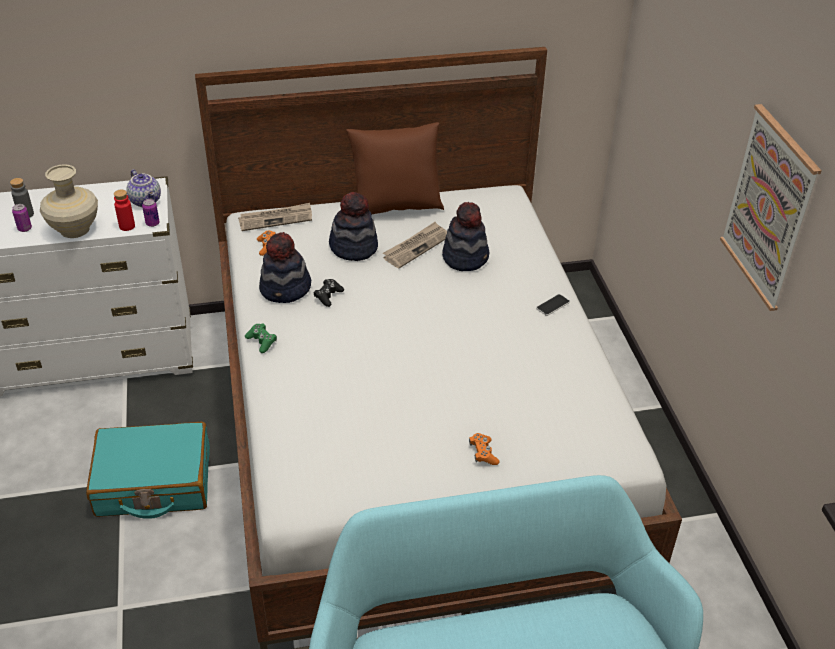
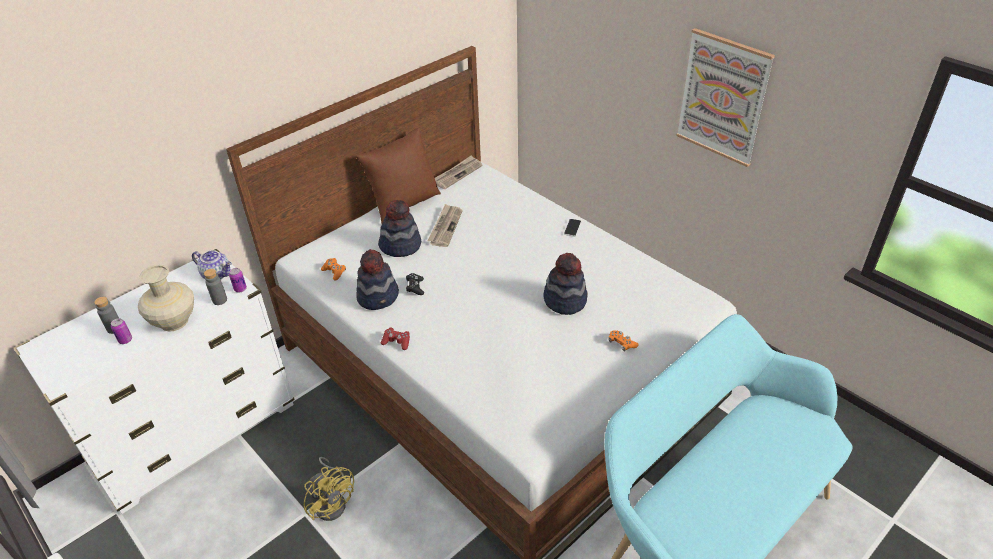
camera: 30 degrees left, 0 degrees up
turquoise suitcase [86,421,210,519] -> yellow fan [304,457,354,521]
red bottle [114,190,135,231] -> grey bottle [204,269,227,305]
newspaper [238,203,312,231] -> newspaper moved to [435,155,483,189]
green game controller [245,324,277,353] -> red game controller [381,328,410,350]
hat [442,202,489,271] -> hat moved to [543,253,588,315]

